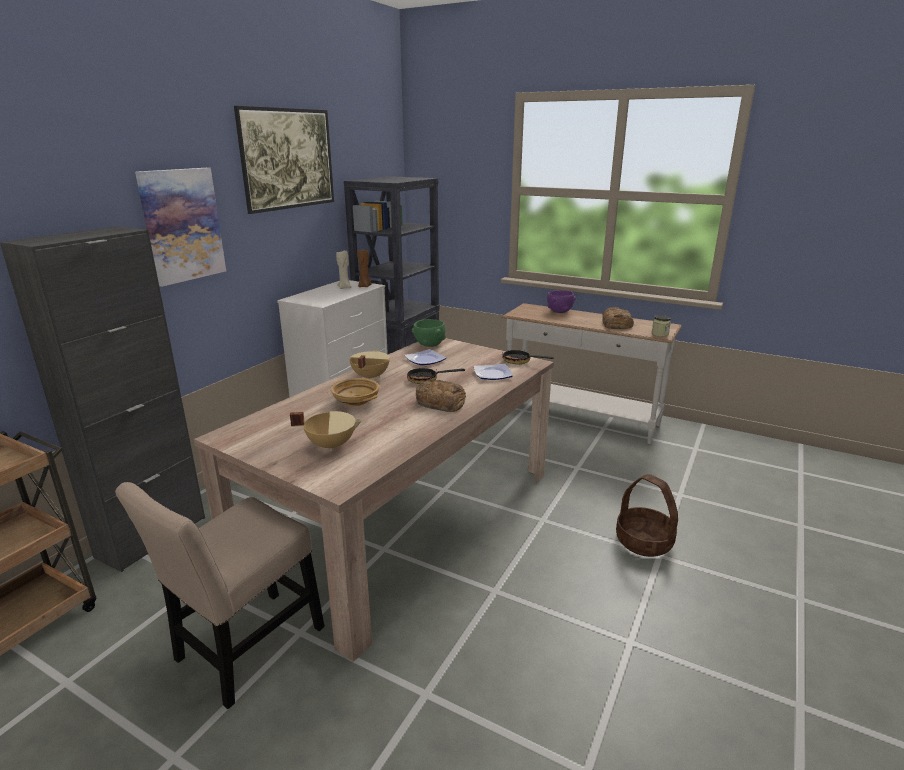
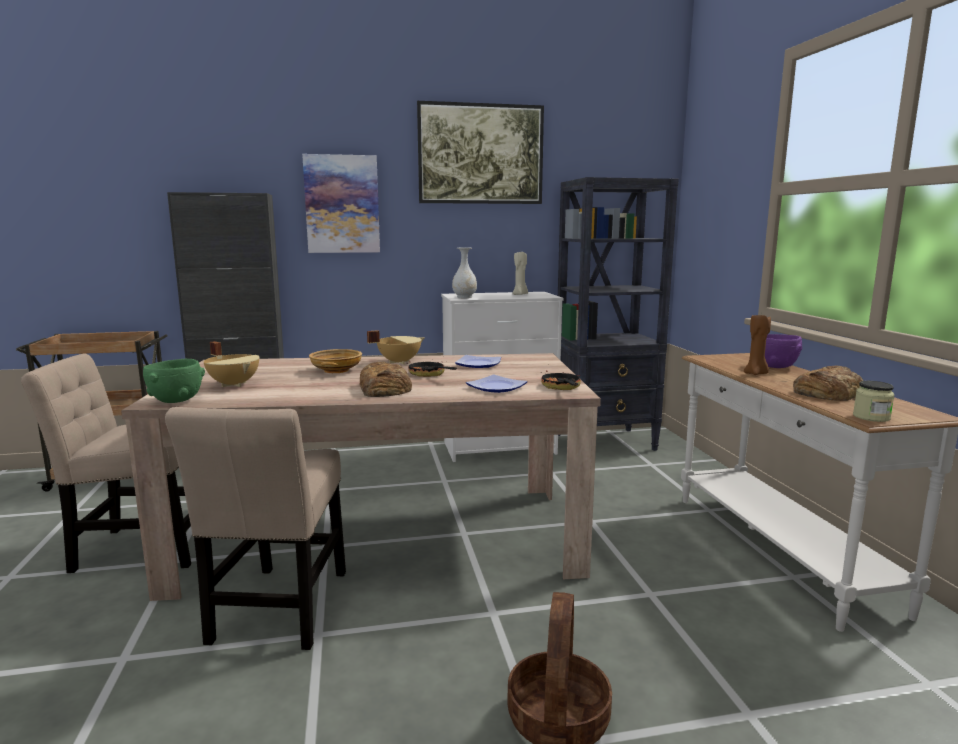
camera: 50 degrees right, 10 degrees down
brown candle [357,248,372,287] -> brown candle moved to [744,313,771,375]
green bowl [412,319,446,347] -> green bowl moved to [143,359,205,403]
none -> beige chair [165,407,346,650]
none -> white vase [452,248,477,298]

